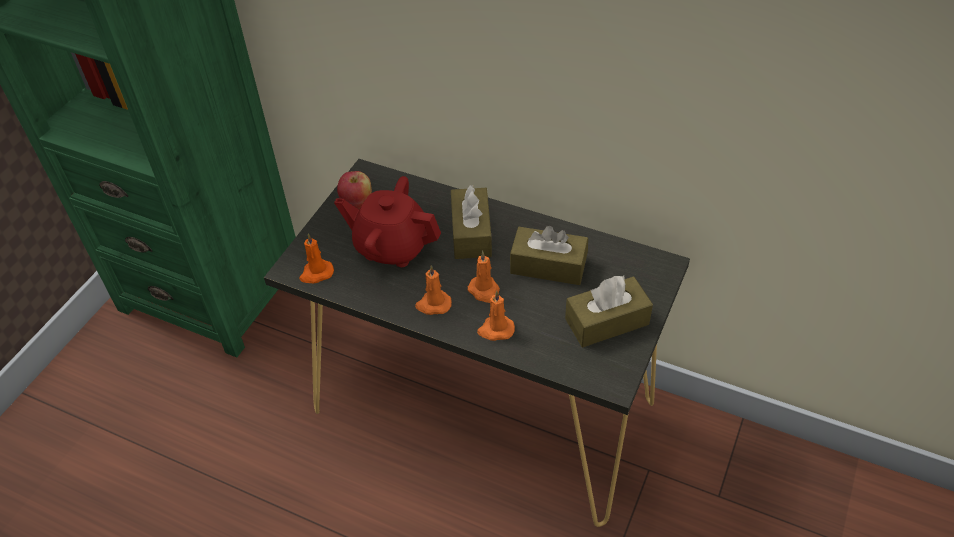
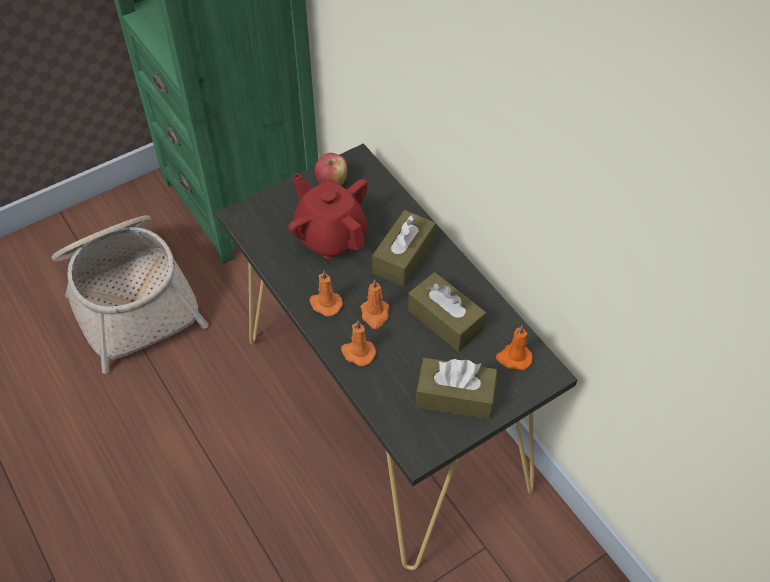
camera: 30 degrees right, 5 degrees up
orange candle [299,234,334,284] -> orange candle moved to [496,325,533,370]
none -> basket [52,215,209,374]

